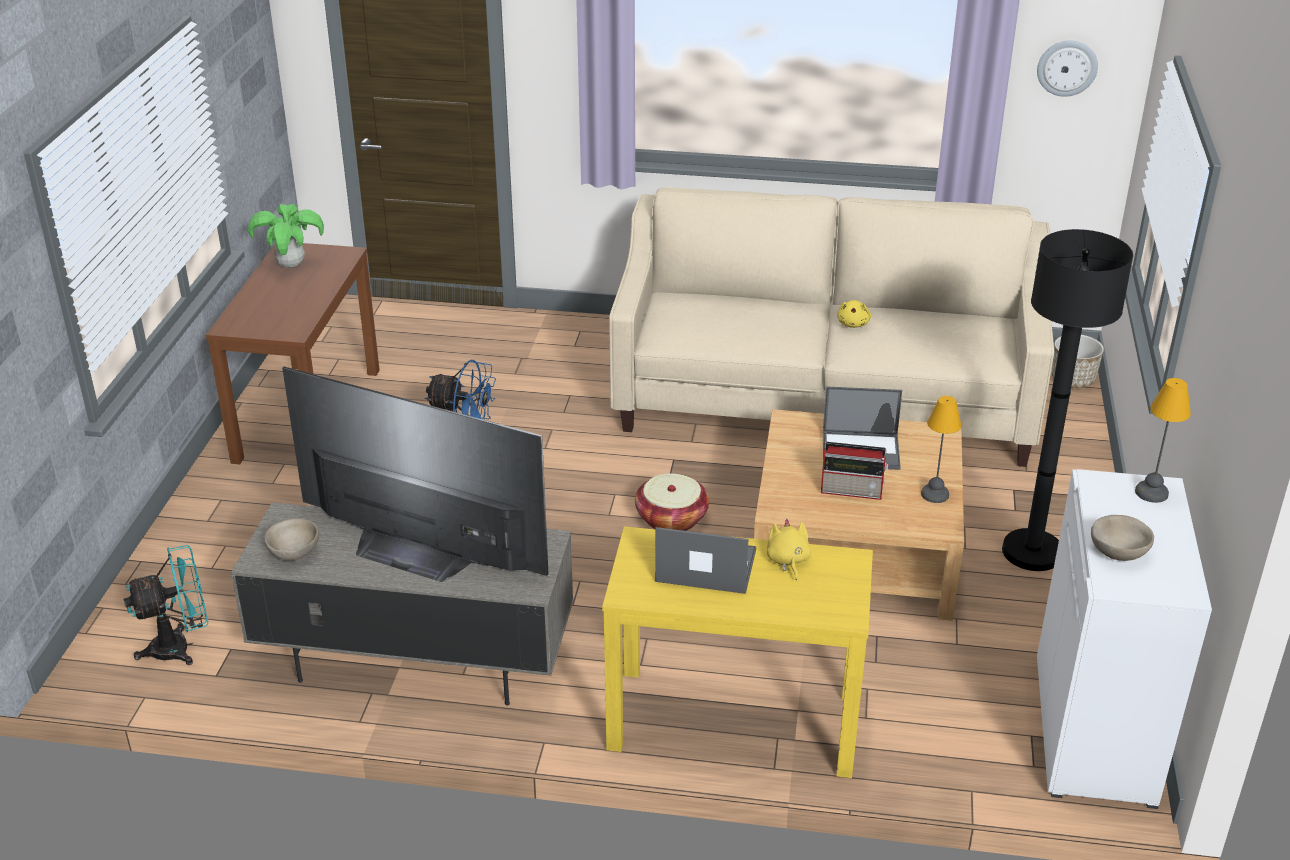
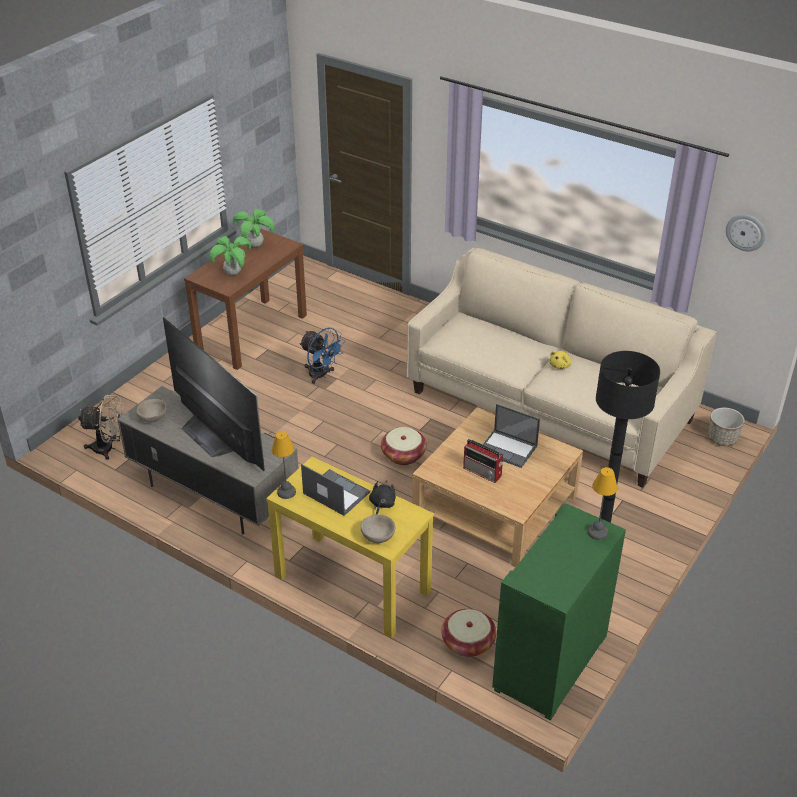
camera: 25 degrees right, 5 degrees up
turquoise fan [124,545,208,665] -> beige fan [78,395,123,460]
yellow plush toy [767,519,811,580] -> black plush toy [369,480,396,514]
table lamp [921,396,961,503] -> table lamp moved to [272,431,296,499]
white cabinet [1037,469,1212,809] -> green cabinet [492,503,626,721]
beige bowl [1091,515,1154,561] -> beige bowl moved to [361,514,395,543]
none -> potted plant [210,236,251,275]
none -> basket [442,609,496,657]

